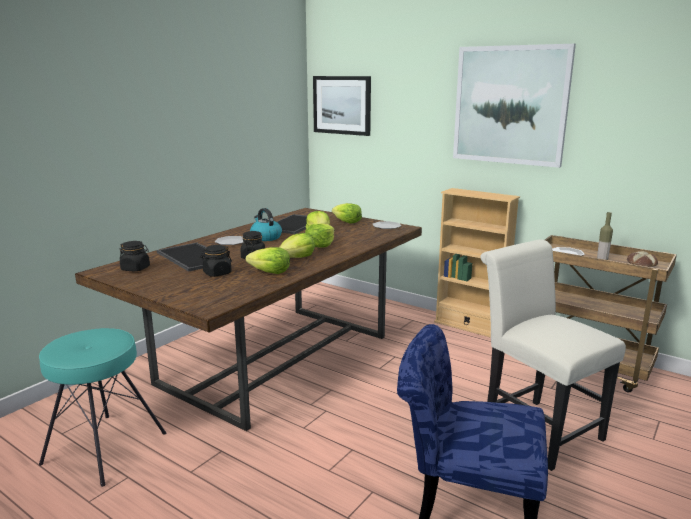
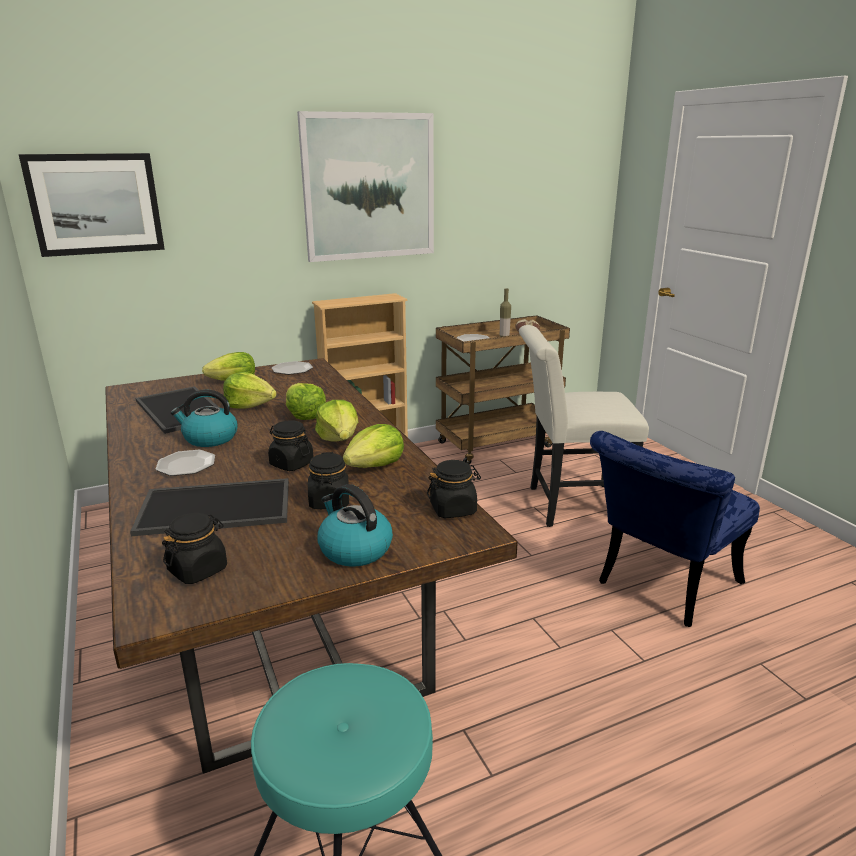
camera: 60 degrees left, 5 degrees up
none -> kettle [317,484,393,567]
none -> black jar [427,460,481,518]

